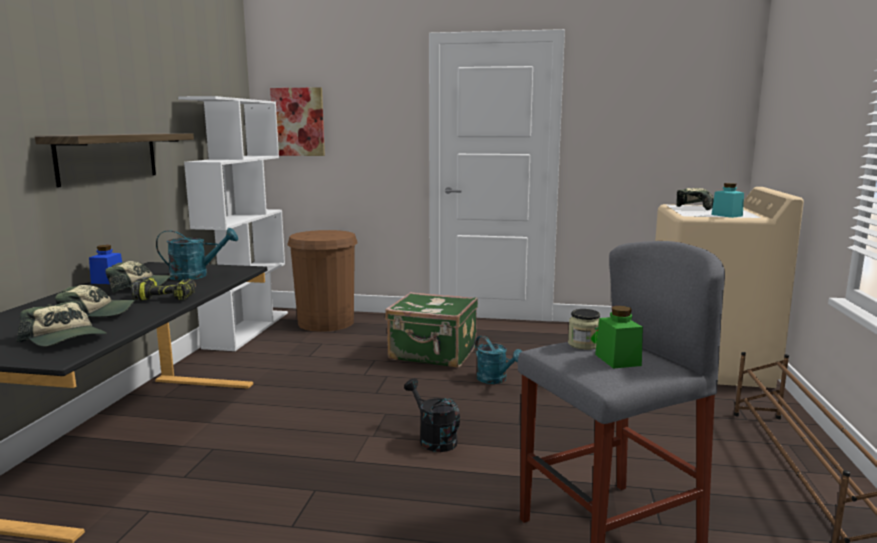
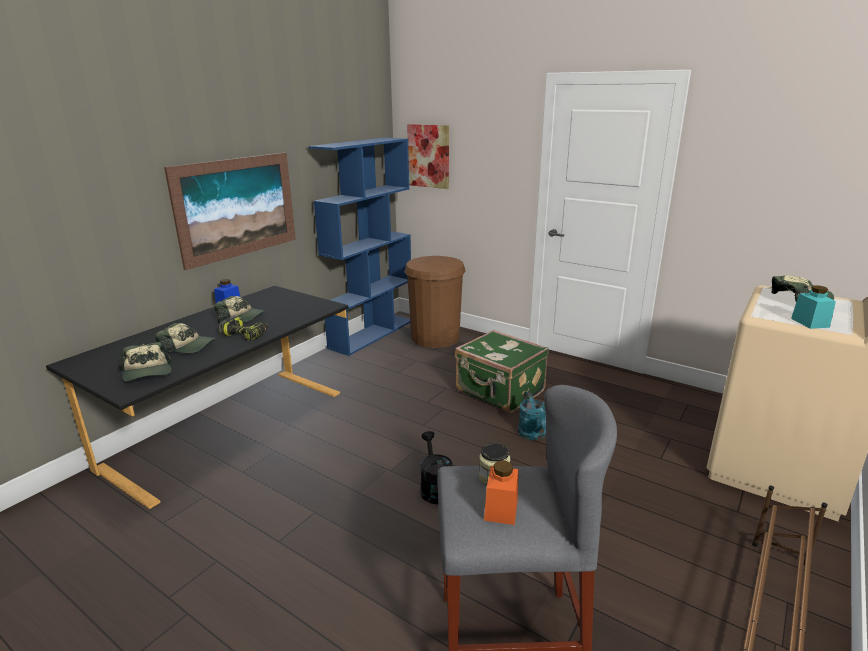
camera: 25 degrees right, 10 degrees up
shelf [35,133,194,188] -> picture [164,153,296,270]
turquoise watering can [156,228,238,280] -> none
white bookcase [178,96,288,351] -> blue bookcase [309,137,411,356]
green jar [595,306,643,369] -> orange jar [484,460,518,525]

